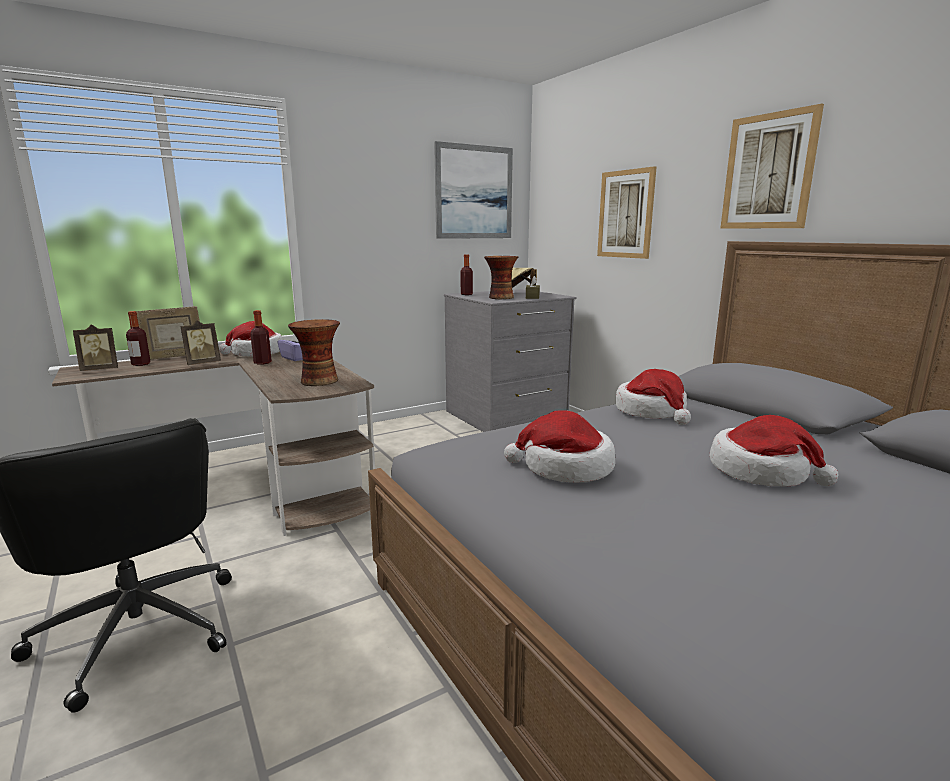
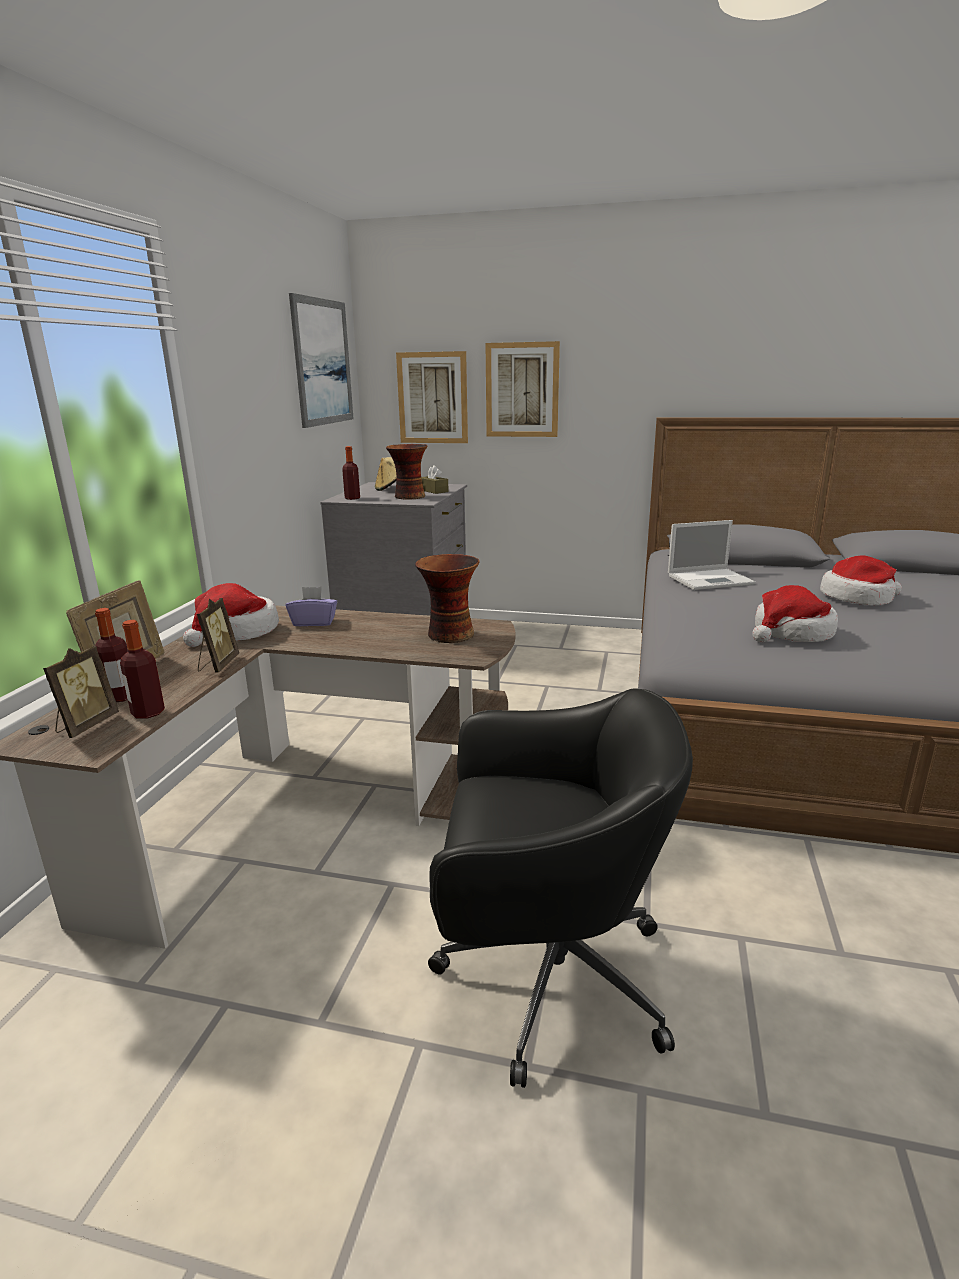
camera: 45 degrees left, 5 degrees up
bottle [250,310,272,365] -> bottle moved to [120,620,165,719]
hat [615,369,691,425] -> laptop [668,520,756,590]
picture [720,104,824,229] -> picture moved to [396,351,468,443]

